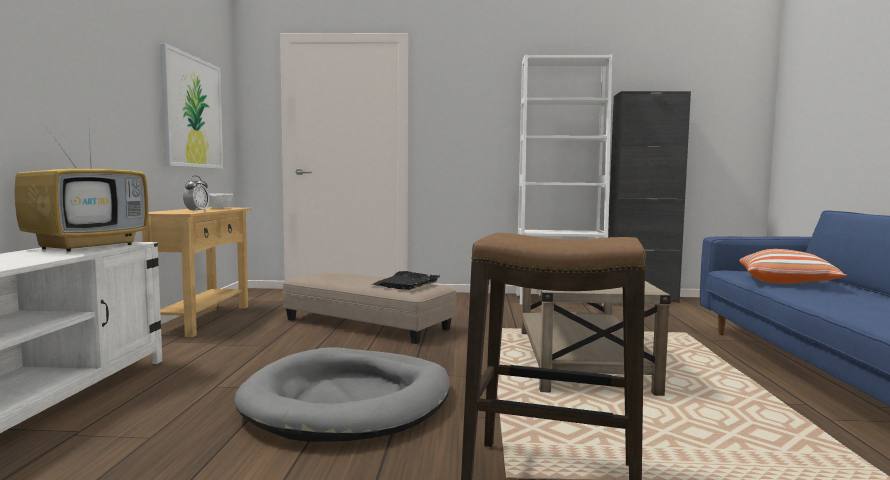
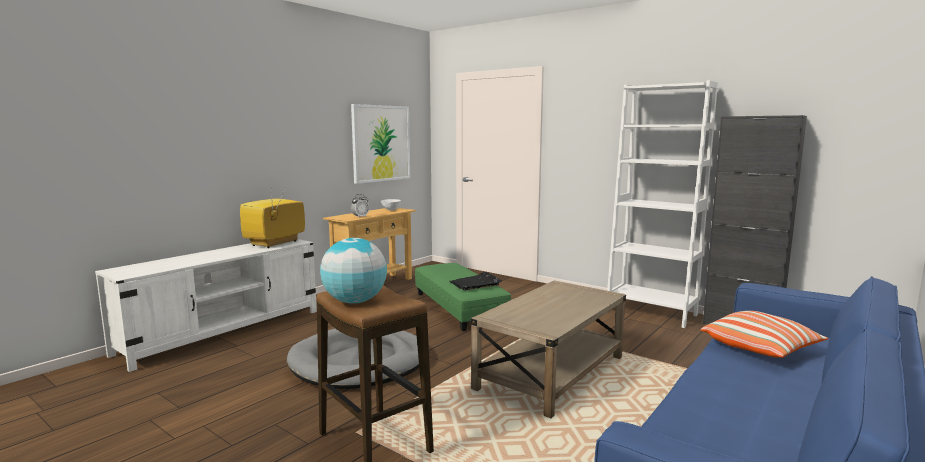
camera: 35 degrees right, 5 degrees up
television [15,132,148,251] -> television turned 150 degrees clockwise [240,179,305,248]
beige ottoman [283,272,456,344] -> green ottoman [415,263,511,331]
none -> globe [320,238,387,304]

